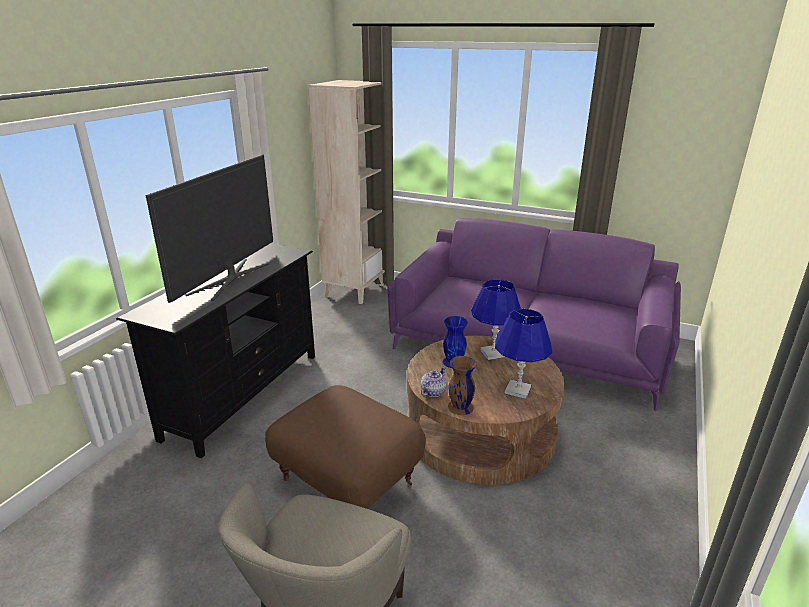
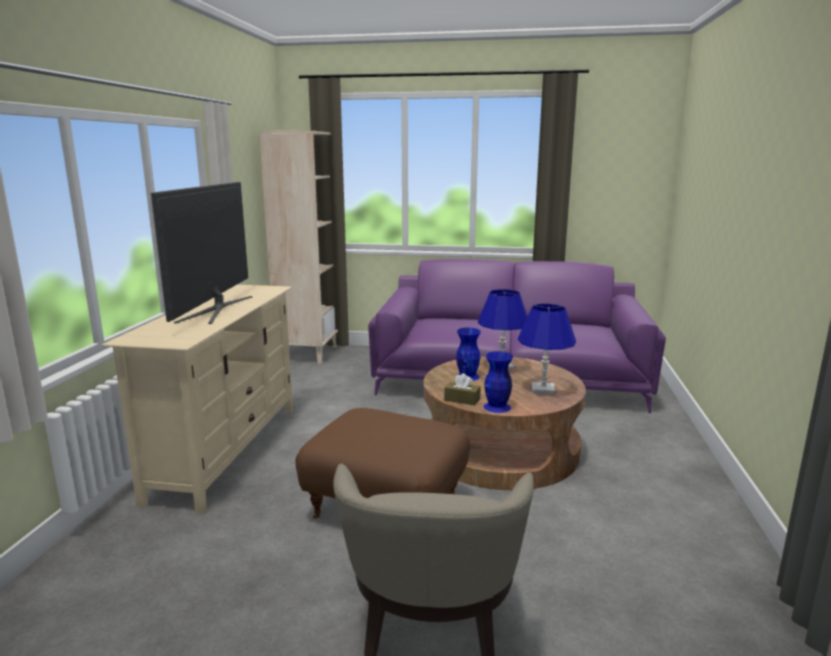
camera: 15 degrees left, 10 degrees down
black tv stand [116,243,315,458] -> beige tv stand [101,285,293,514]
teapot [421,367,447,397] -> brown tissue box [444,373,481,405]
brown vase [448,356,476,415] -> blue vase [484,351,513,413]

